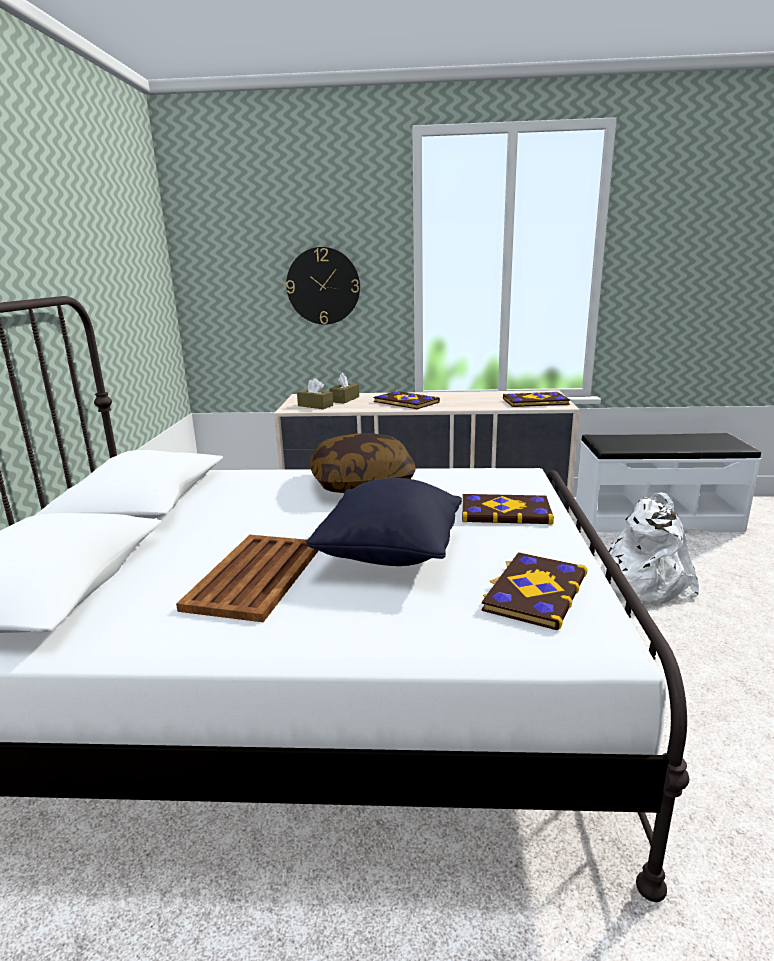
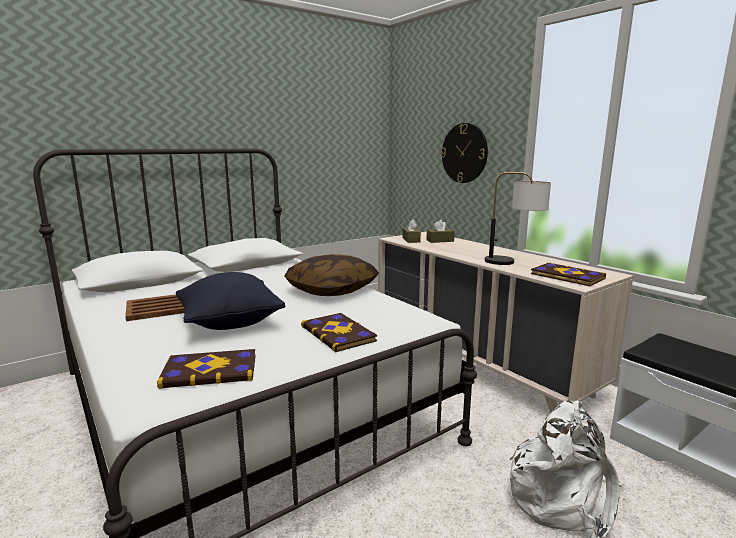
camera: 50 degrees right, 5 degrees down
book [373,391,440,409] -> none
none -> table lamp [485,172,551,265]

